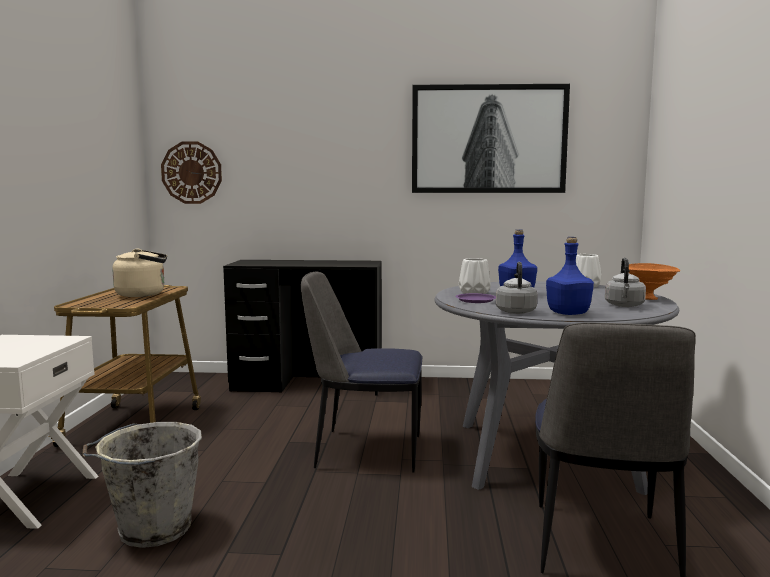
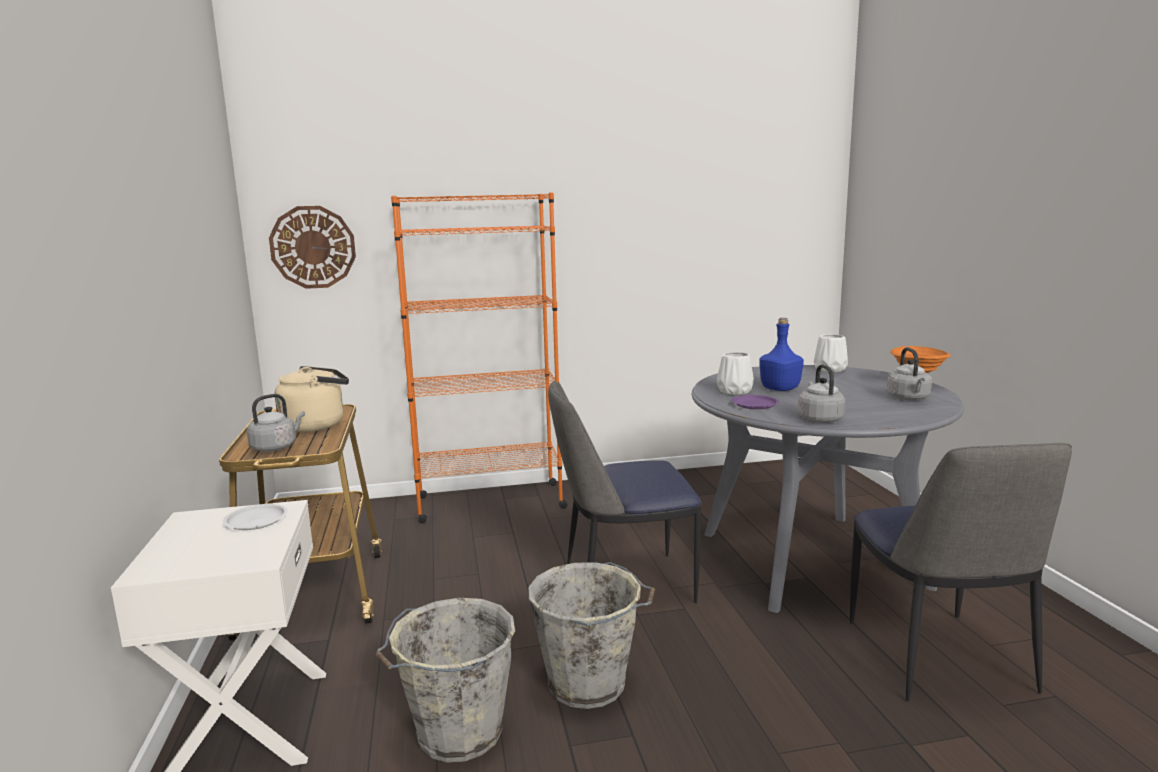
camera: 15 degrees left, 5 degrees up
black desk [223,260,382,395] -> orange bookcase [391,192,568,523]
picture [412,84,570,193] -> none
blue bottle [546,237,594,315] -> none
none -> white plate [223,504,288,530]
none -> grey kettle [247,394,305,452]
none -> grey bucket [528,562,655,709]

